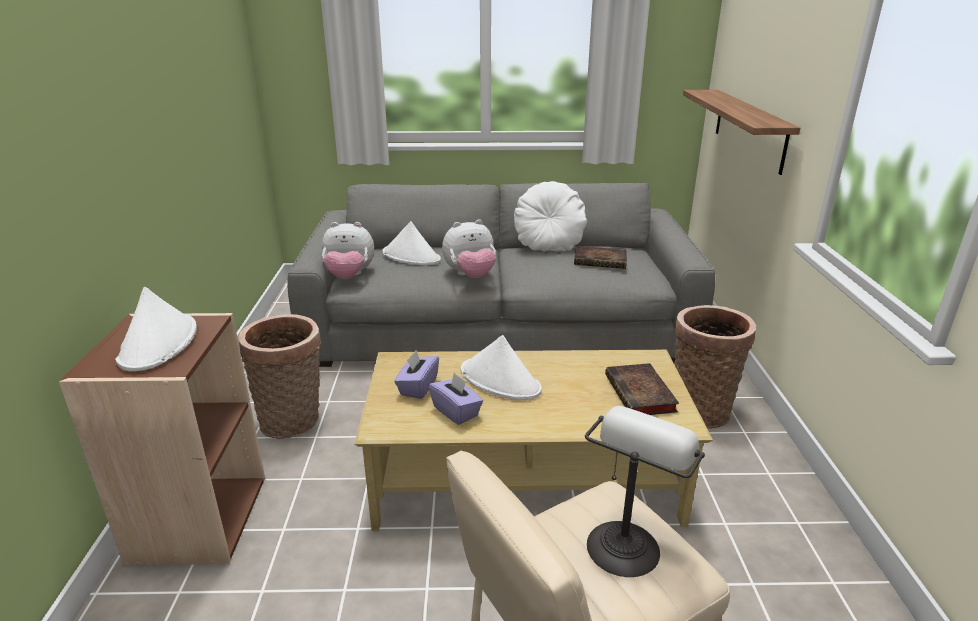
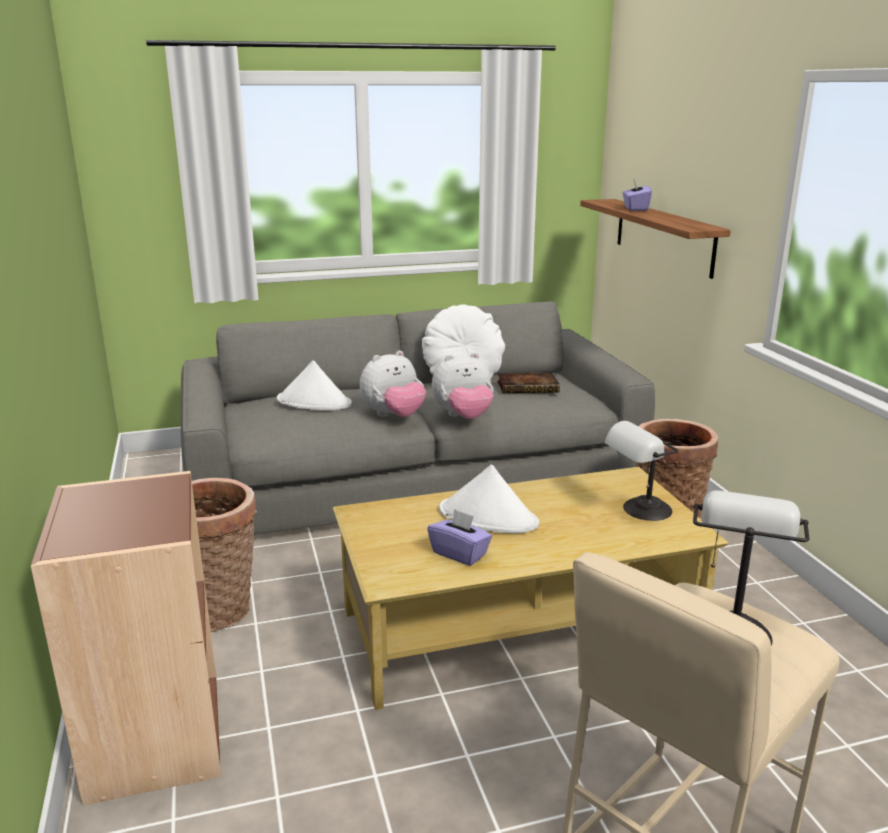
camera: 15 degrees left, 5 degrees down
white hat [115,287,197,371] -> none
plush toy [322,222,374,279] -> plush toy moved to [432,352,493,419]
purple tissue box [395,350,439,399] -> purple tissue box moved to [623,179,652,211]
book [605,363,679,415] -> table lamp [605,421,678,521]

